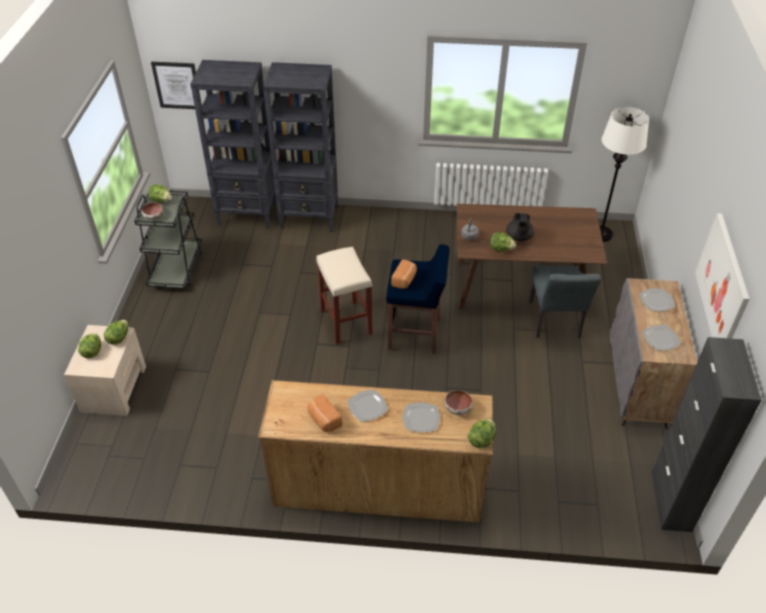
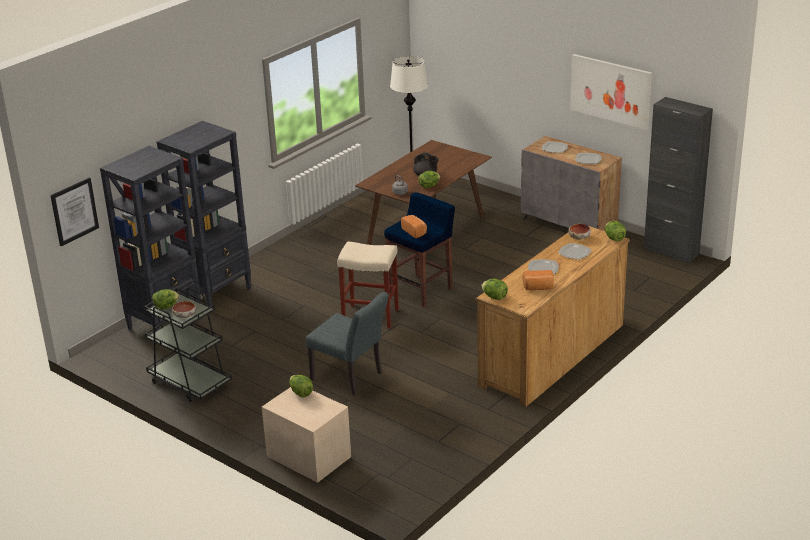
camera: 55 degrees left, 15 degrees down
lettuce [78,333,101,358] -> lettuce moved to [482,279,508,300]
grey chair [529,266,601,338] -> grey chair moved to [305,292,389,395]

